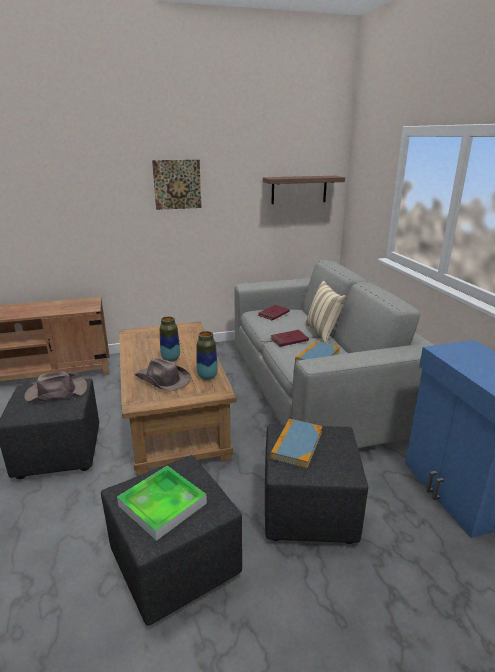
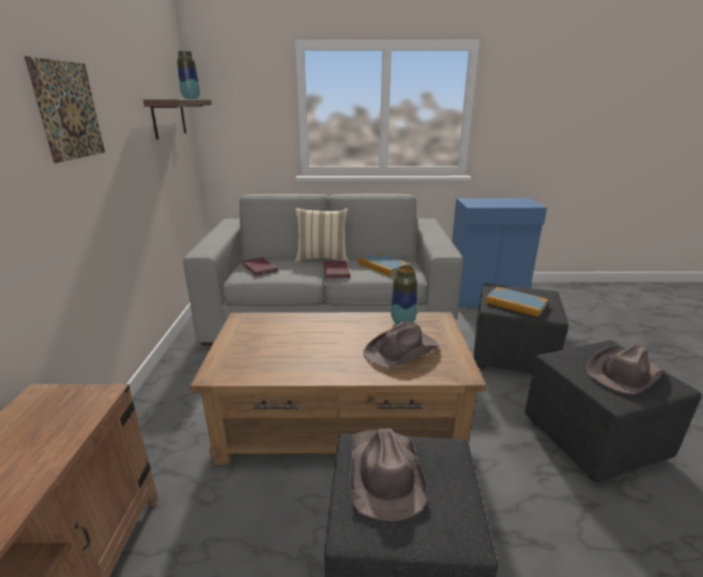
camera: 75 degrees left, 0 degrees up
tray [117,466,207,541] -> brown hat [586,344,666,394]
vase [160,316,180,362] -> vase moved to [177,51,200,99]

